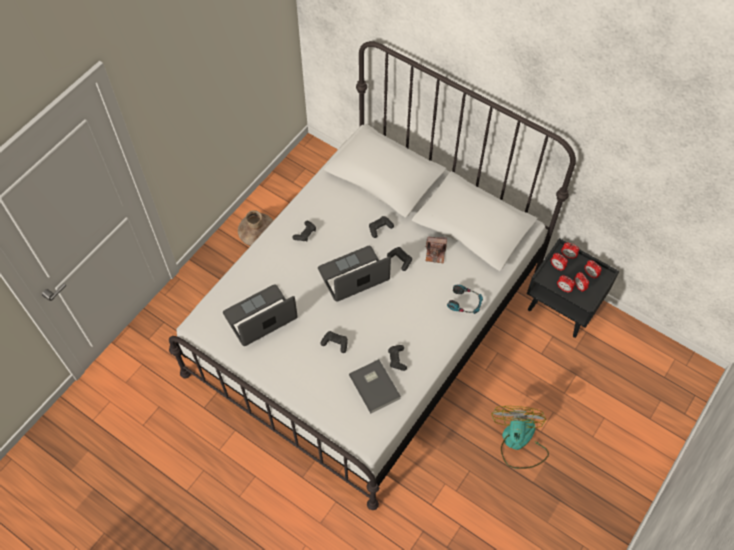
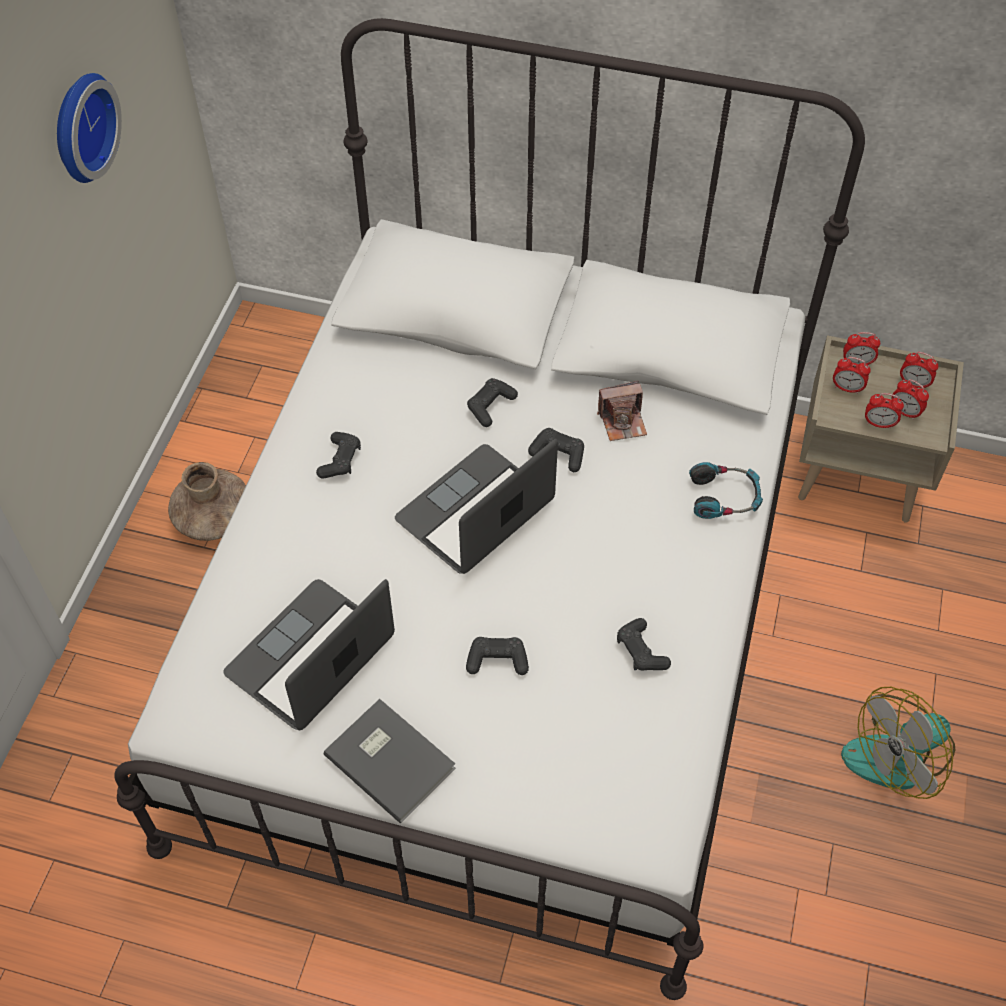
camera: 20 degrees left, 5 degrees down
grey book [349,359,401,413] -> grey book moved to [324,699,456,823]
fan [491,406,549,469] -> fan turned 105 degrees counterclockwise [841,687,955,799]
black nightstand [527,238,619,338] -> beige nightstand [798,335,964,523]
none -> wall clock [57,73,122,183]

